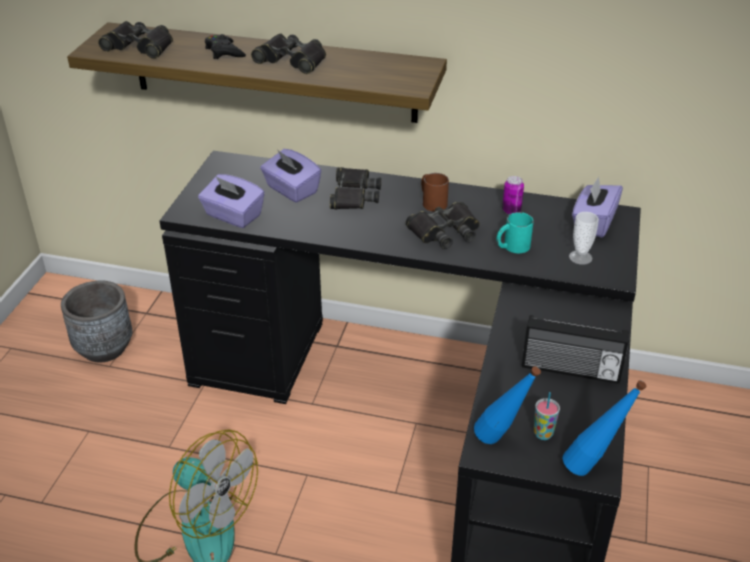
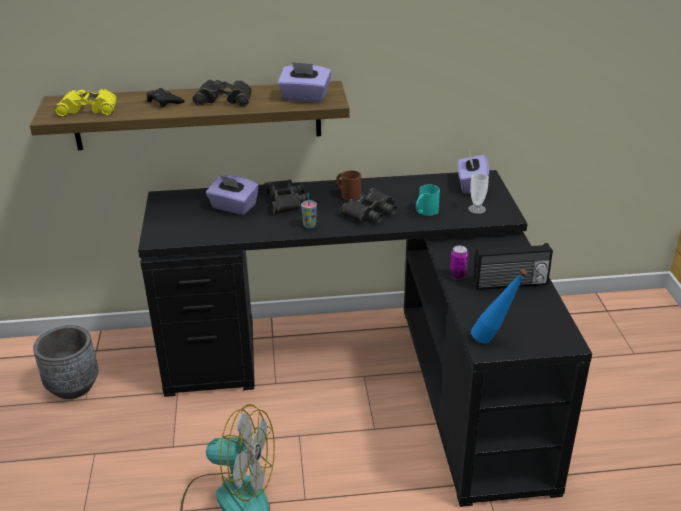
camera: 20 degrees left, 5 degrees down
black binoculars [98,21,173,59] -> yellow binoculars [55,89,117,117]
purple tissue box [198,174,265,228] -> purple tissue box moved to [277,62,332,103]
can [502,176,524,214] -> can moved to [450,246,468,280]
cup [534,392,560,440] -> cup moved to [301,193,317,229]
blue bottle [563,380,647,476] -> none

